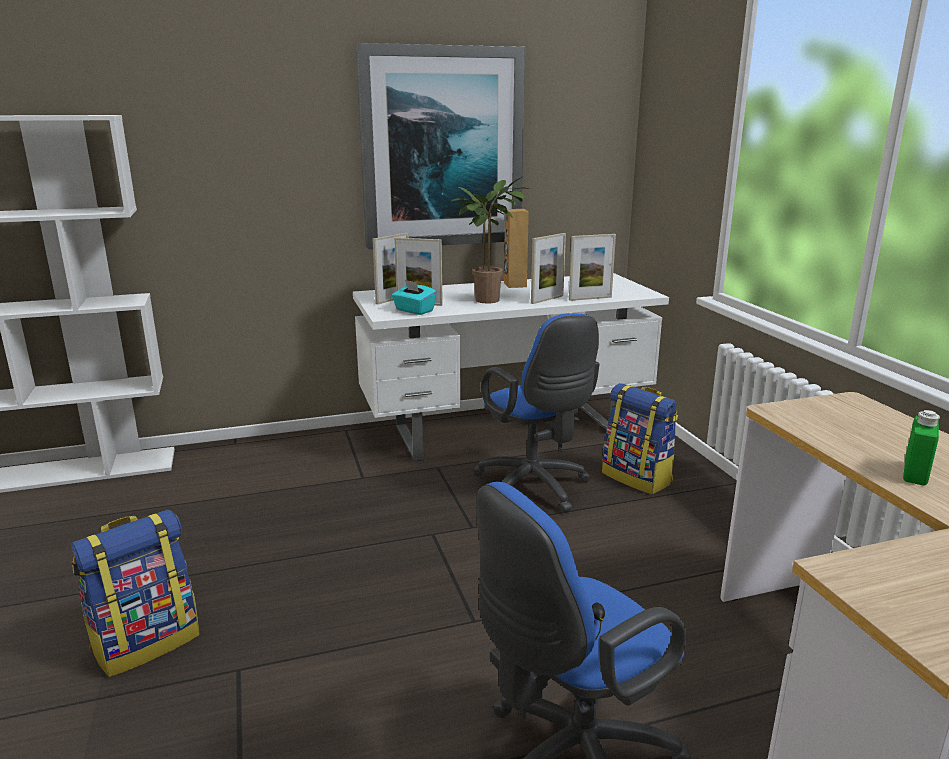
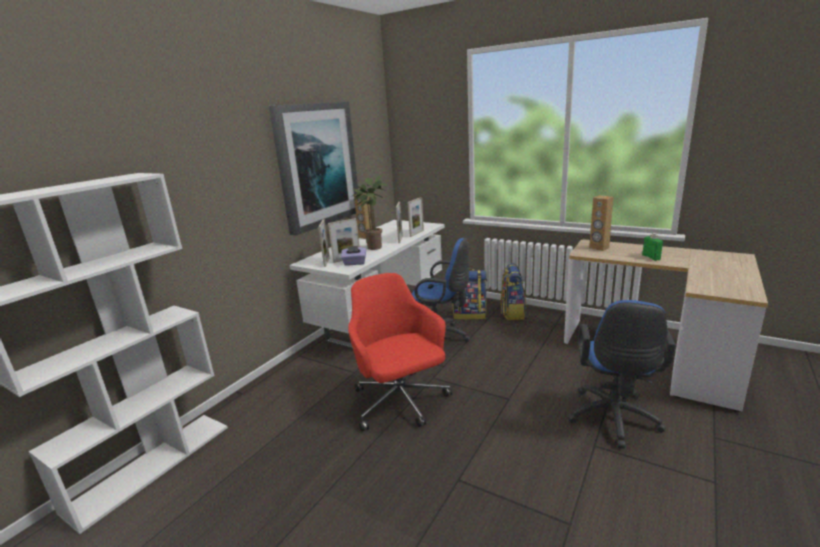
camera: 40 degrees left, 0 degrees up
backpack [71,510,200,677] -> backpack moved to [500,263,526,320]
turquoise tissue box [392,280,437,315] -> purple tissue box [341,246,366,266]
none -> red office chair [348,273,452,431]
none -> brown speaker [589,195,613,251]

